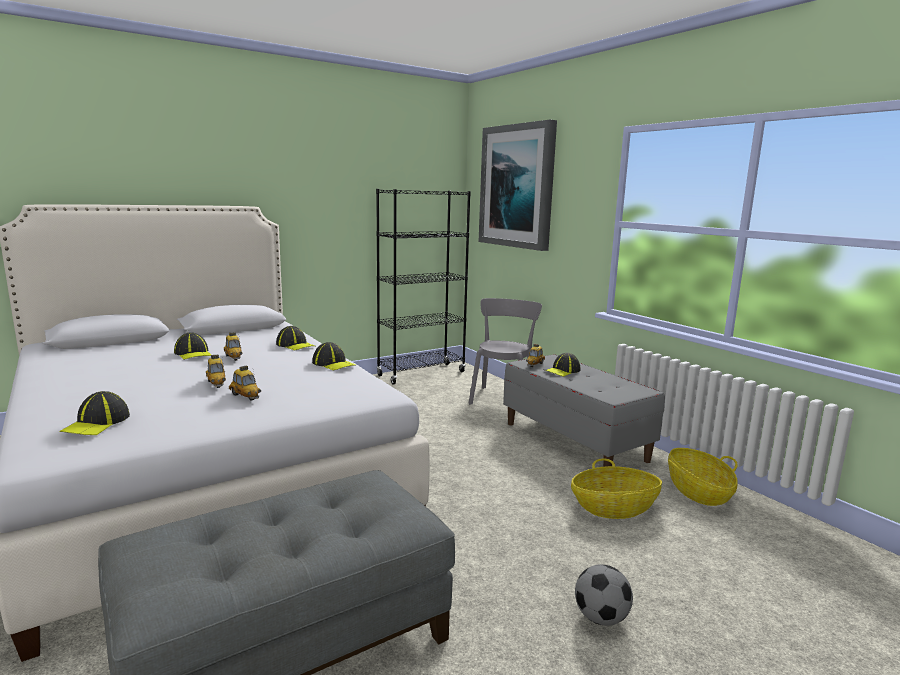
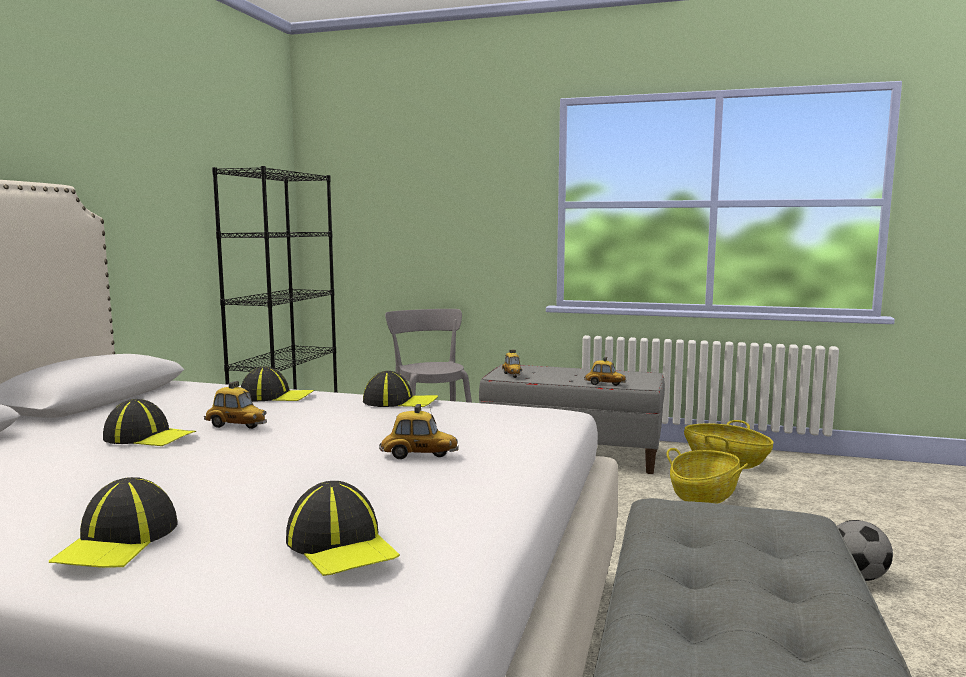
camera: 40 degrees left, 5 degrees down
toy car [206,354,226,388] -> toy car moved to [584,357,626,386]
picture [479,120,557,251] -> none
cap [545,353,580,377] -> cap moved to [49,477,178,568]

